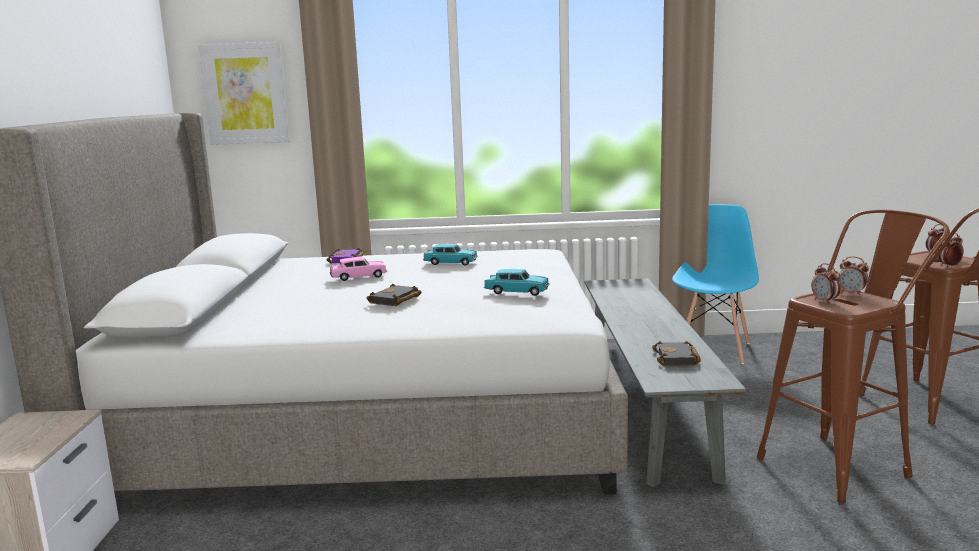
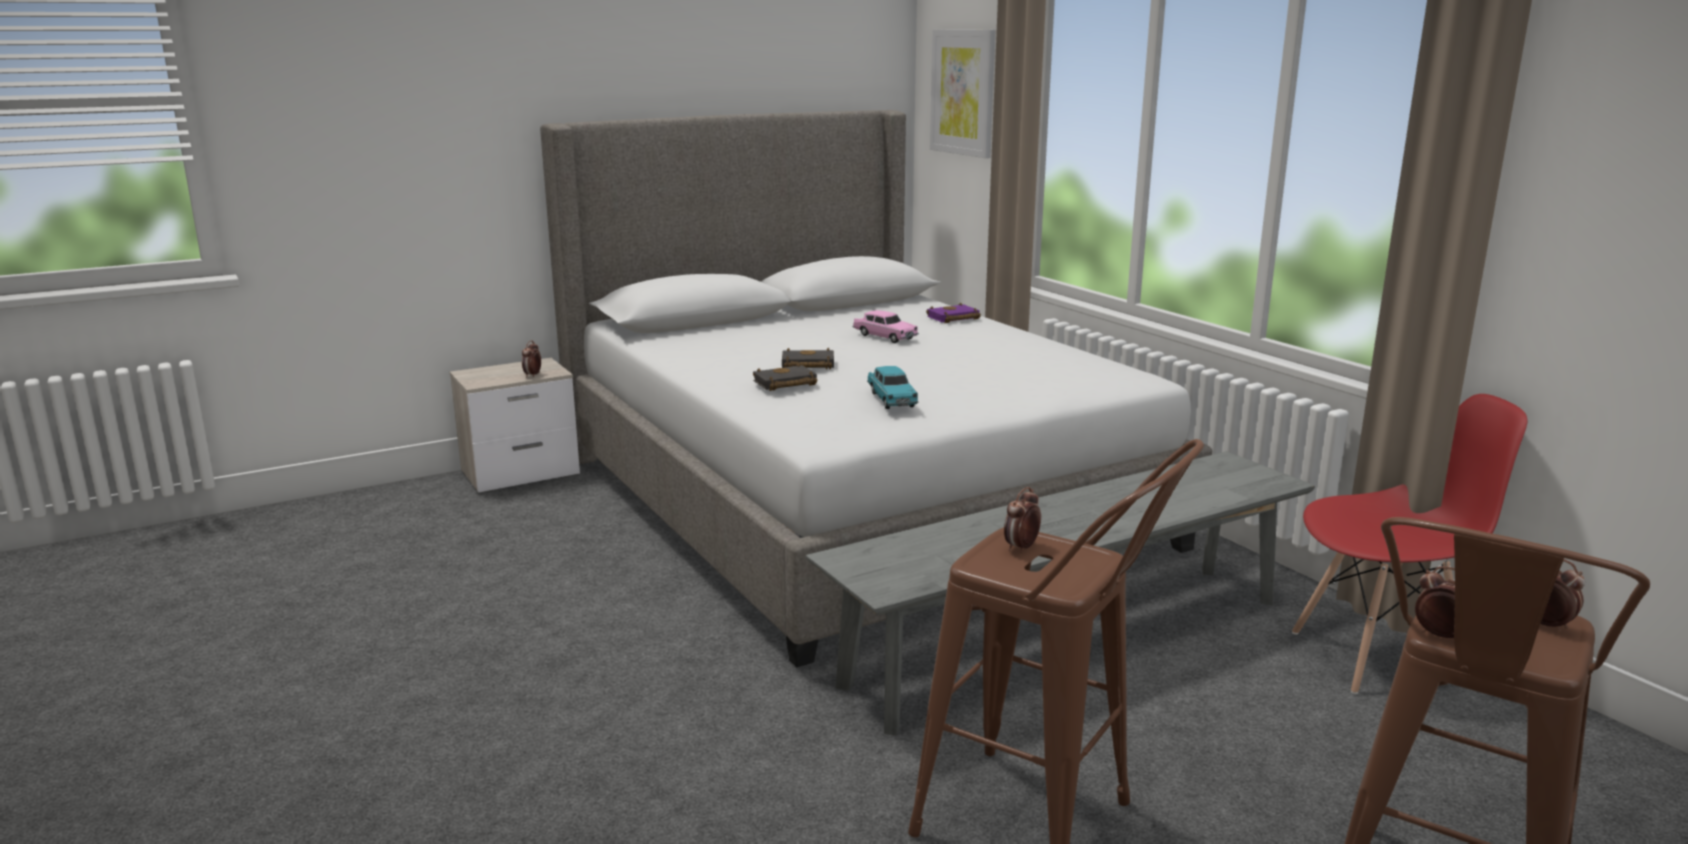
camera: 60 degrees right, 5 degrees up
turquoise toy car [423,244,478,266] -> none
black book [652,341,701,365] -> black book moved to [753,363,817,391]
blue chair [672,204,759,364] -> red chair [1292,394,1527,694]
alarm clock [839,256,869,295] -> alarm clock moved to [522,341,541,378]

